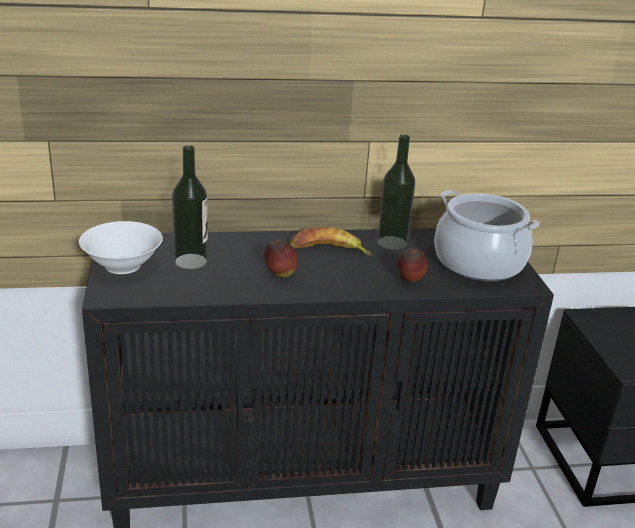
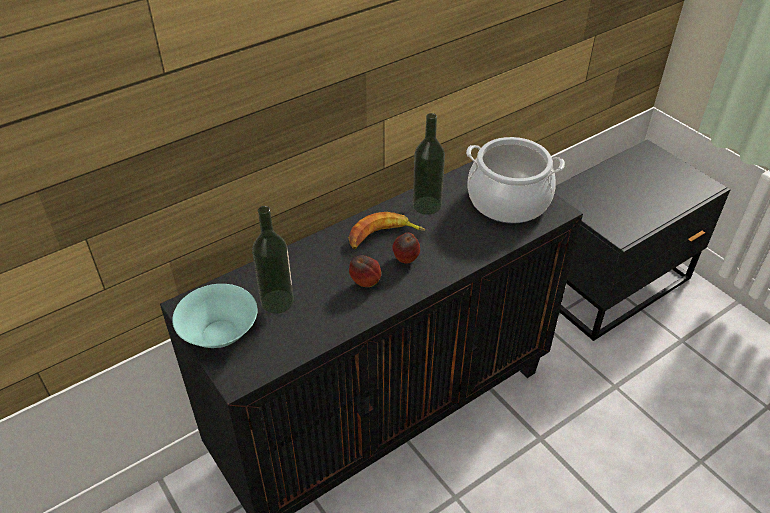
camera: 25 degrees left, 15 degrees up
white bowl [79,221,163,274] -> turquoise bowl [172,284,257,348]
apple [397,247,428,282] -> apple moved to [392,233,420,264]

